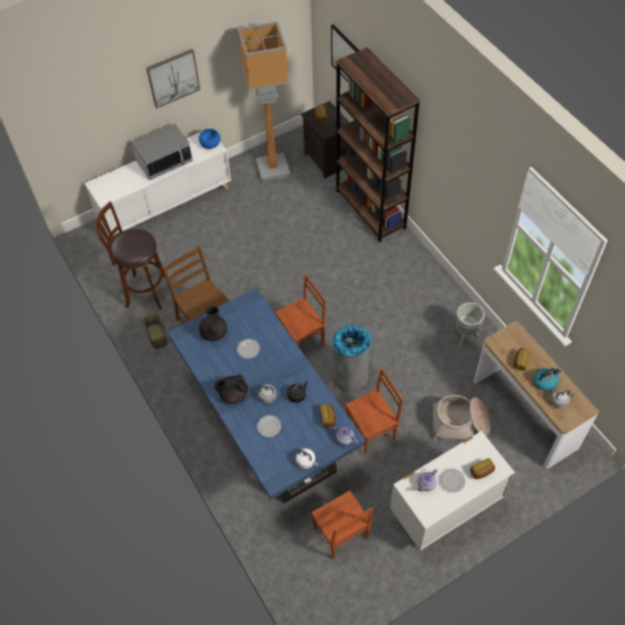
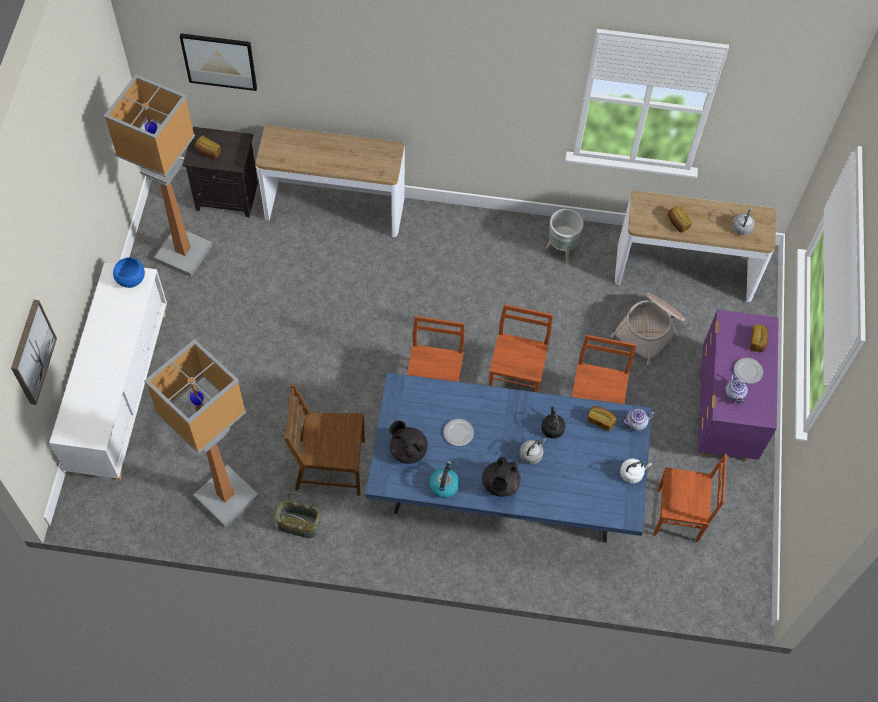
camera: 55 degrees left, 5 degrees up
brown stool [95,201,165,310] -> floor lamp [144,339,259,528]
microwave [131,123,193,180] -> none
picture [146,49,200,108] -> picture moved to [11,300,57,405]
plate [257,415,281,437] -> none
grey trash can [331,325,371,392] -> brown chair [489,304,553,392]
brown bookcase [336,47,420,242] -> console table [256,125,405,237]
white dresser [390,431,515,551] -> purple dresser [698,310,779,462]
kettle [534,368,561,391] -> kettle moved to [429,461,460,498]

